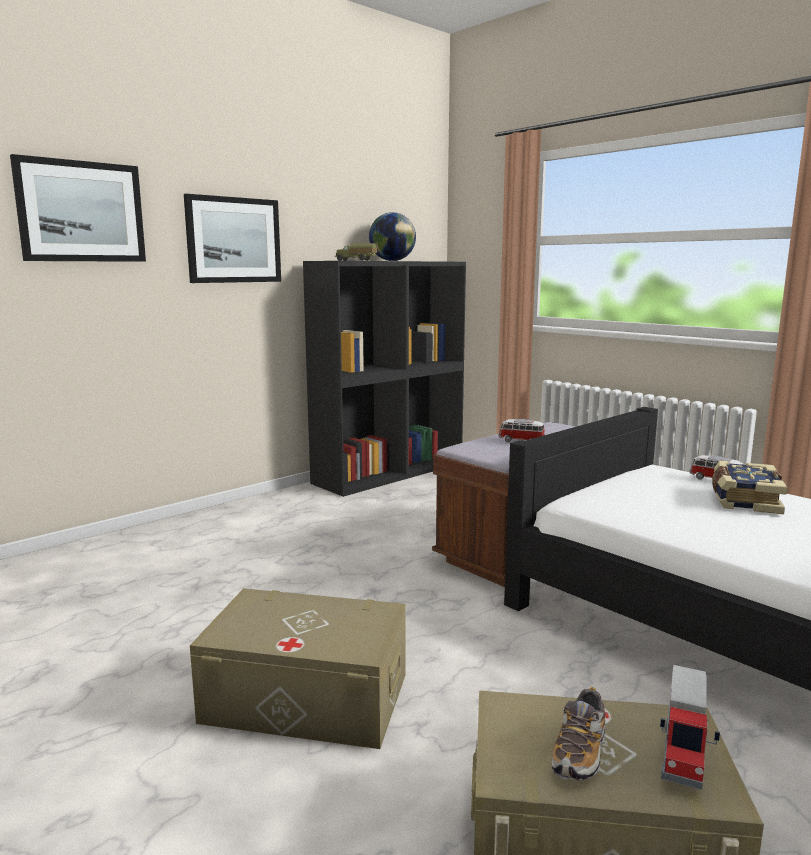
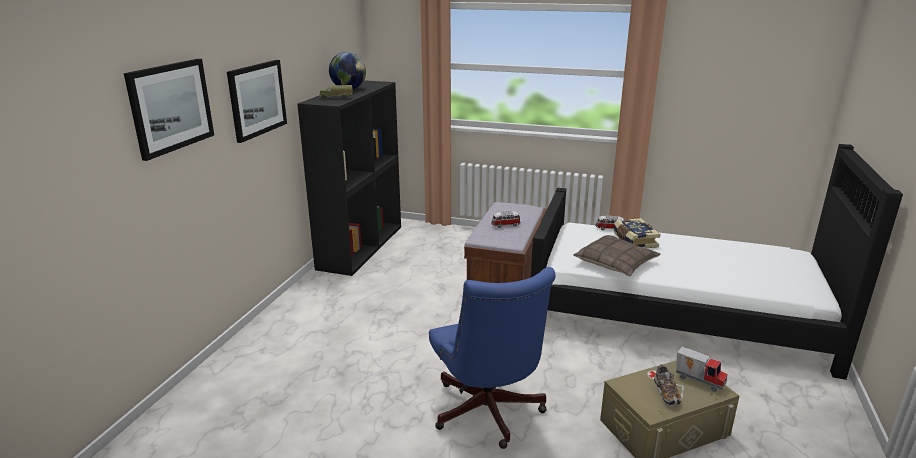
camera: 30 degrees left, 10 degrees up
beige storage box [190,588,406,749] -> blue office chair [429,267,556,449]
toy truck [660,665,720,790] -> toy truck turned 45 degrees counterclockwise [676,347,728,392]
none -> pillow [573,235,661,276]

